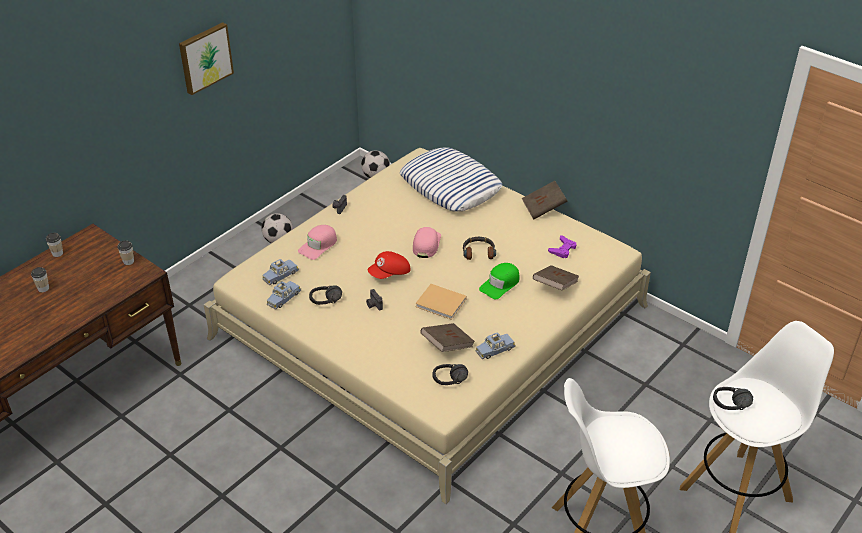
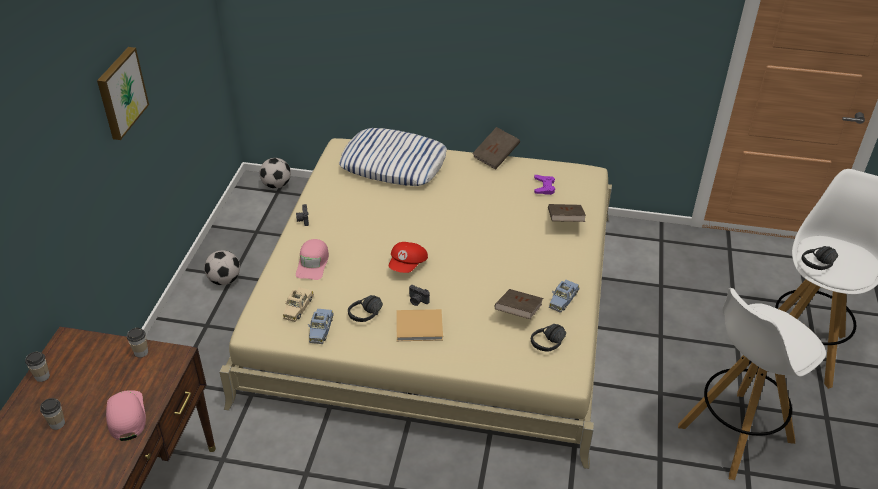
camera: 30 degrees left, 0 degrees up
blue toy car [262,259,299,285] -> beige toy car [283,287,314,322]
pink cap [413,227,441,258] -> pink cap moved to [106,390,146,441]
beige book [415,284,467,320] -> beige book moved to [397,309,443,341]
headphones [463,237,496,260] -> none
green cap [479,263,520,299] -> none

